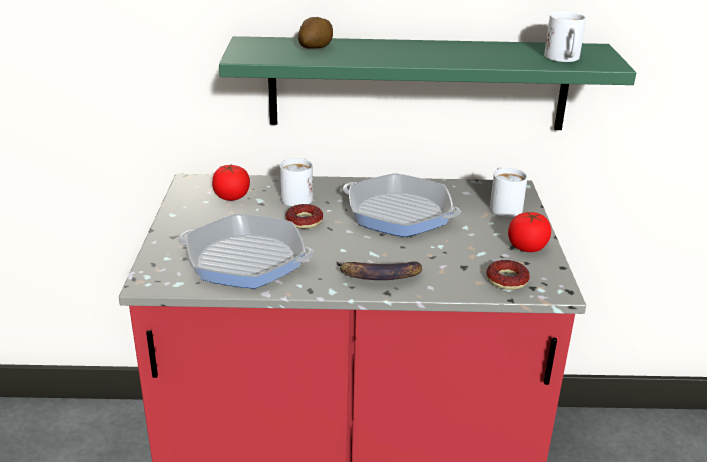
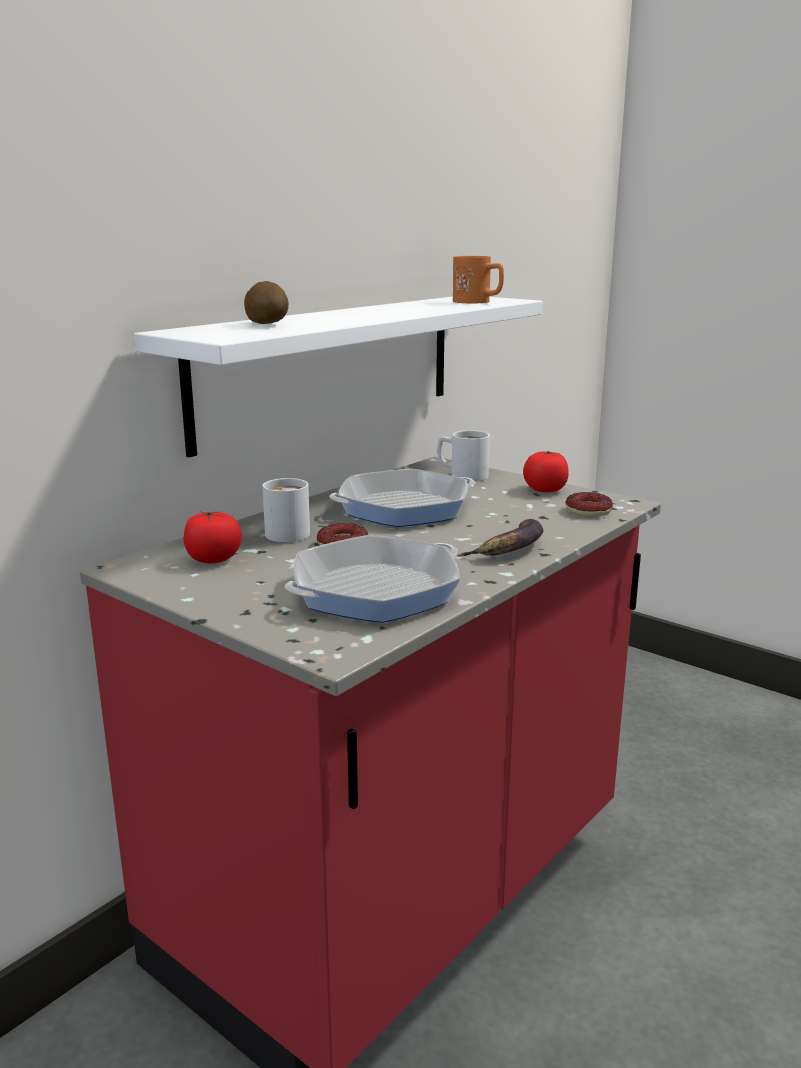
camera: 50 degrees left, 10 degrees down
green shelf [219,36,636,130] -> white shelf [134,297,543,458]
white mug [544,12,586,62] -> orange mug [453,256,504,303]

